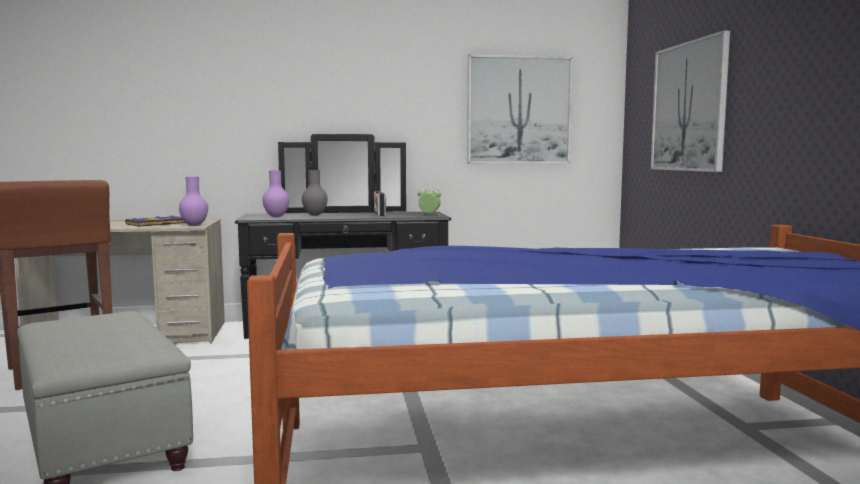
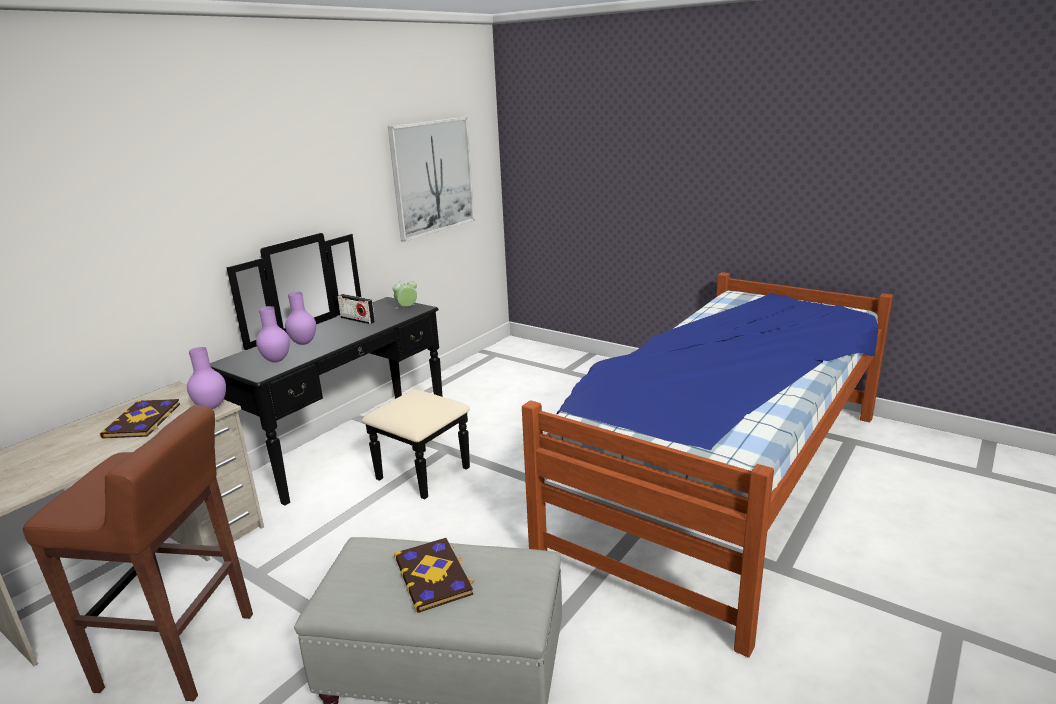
camera: 45 degrees left, 15 degrees up
grey vase [302,170,328,216] -> purple vase [285,292,316,345]
picture [651,30,730,172] -> none
none -> book [394,538,475,613]

